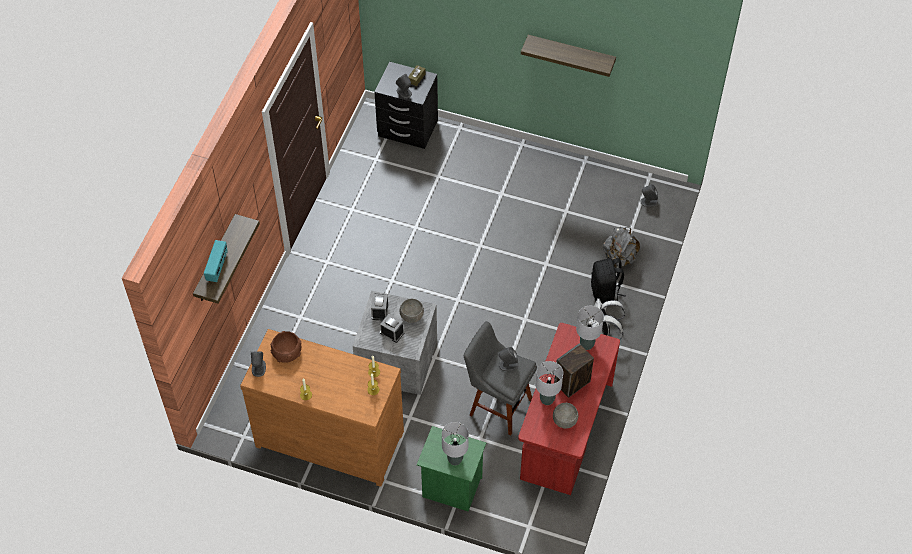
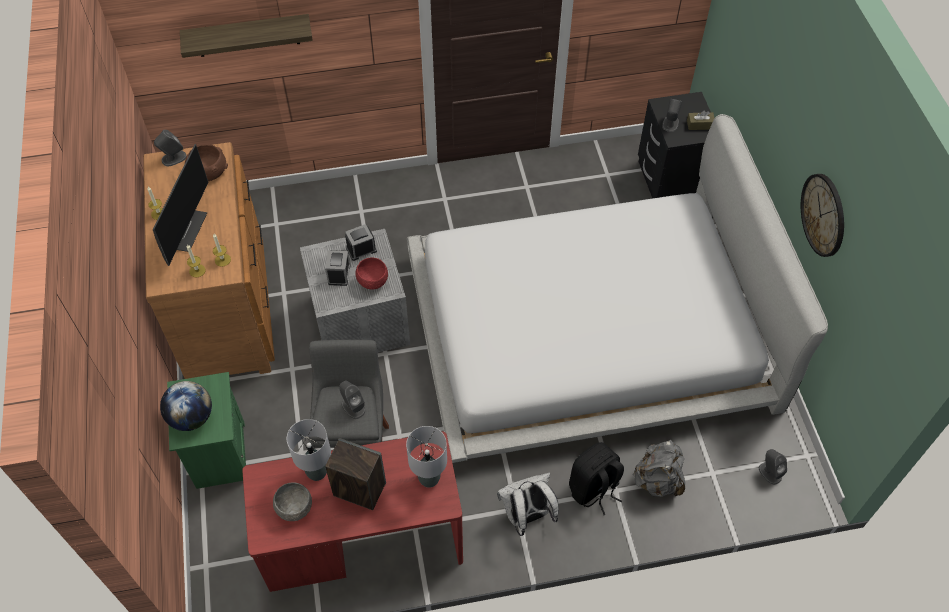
camera: 60 degrees right, 0 degrees up
radio [204,240,228,282] -> none
grey bowl [400,299,424,323] -> red bowl [355,257,388,290]
grey table lamp [442,422,469,465] -> globe [160,381,212,431]
shelf [521,35,616,77] -> wall clock [801,174,844,257]
none -> monitor [153,144,208,266]
none -> white bed [407,114,828,463]

